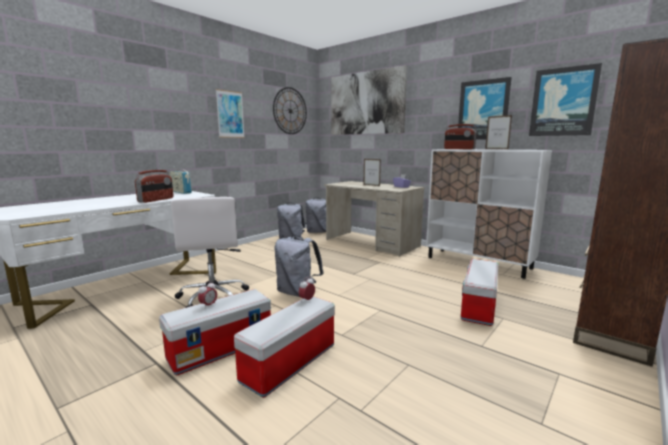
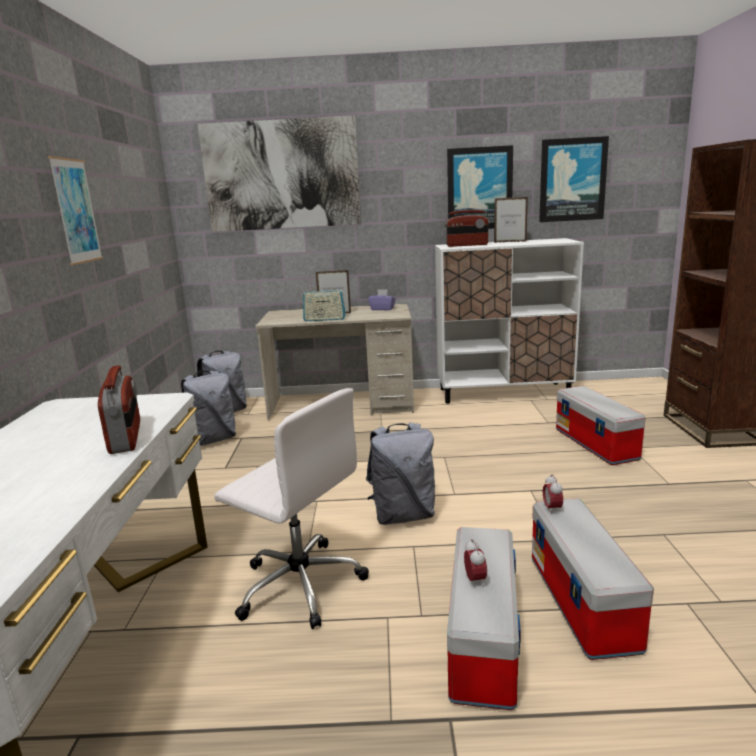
camera: 40 degrees left, 5 degrees up
radio [170,166,192,194] -> radio moved to [303,285,346,321]
wall clock [273,87,307,134] -> none

